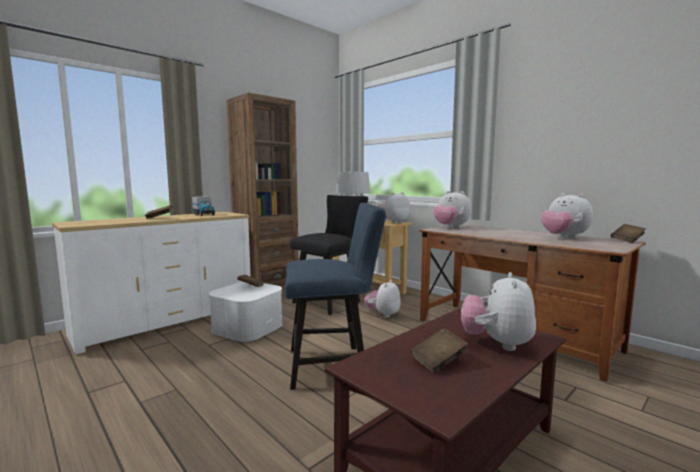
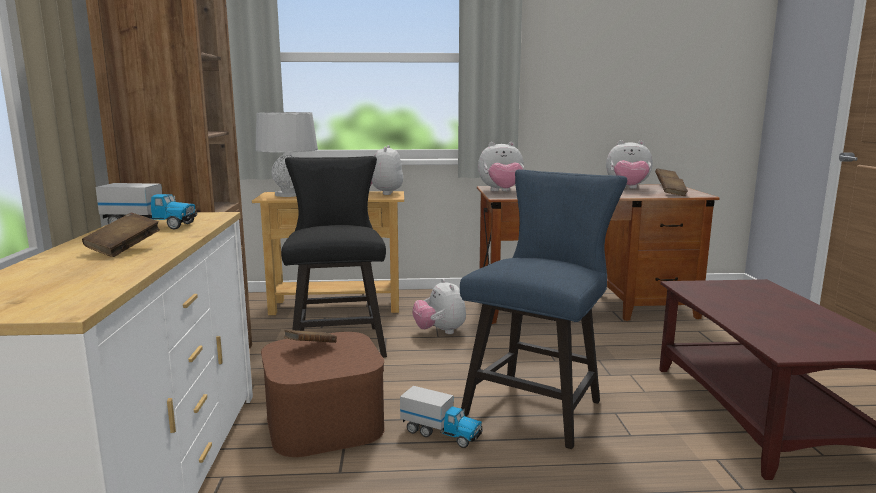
camera: 50 degrees left, 5 degrees up
white storage box [209,282,282,342] -> brown storage box [261,332,385,457]
brown book [410,328,468,373] -> brown book moved to [660,176,688,196]
plush toy [461,272,536,351] -> none
none -> toy truck [400,386,483,448]

